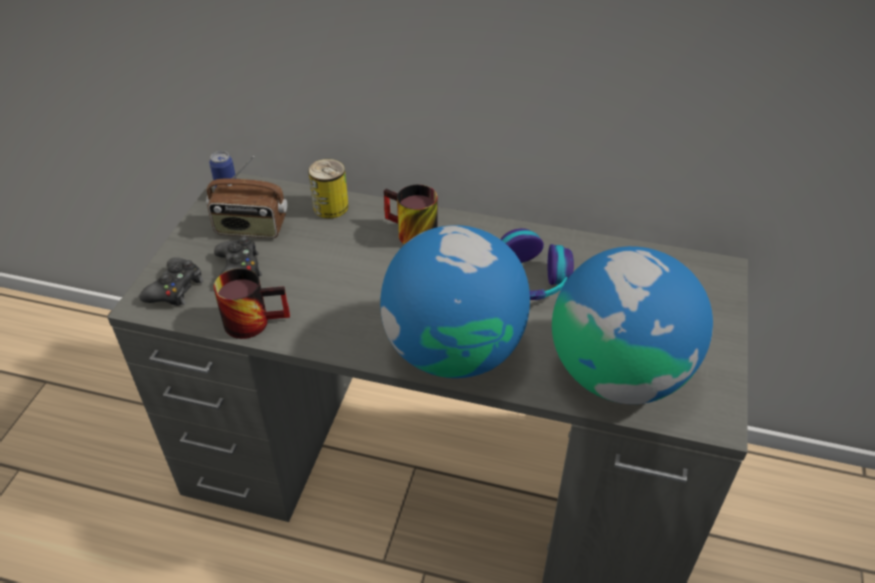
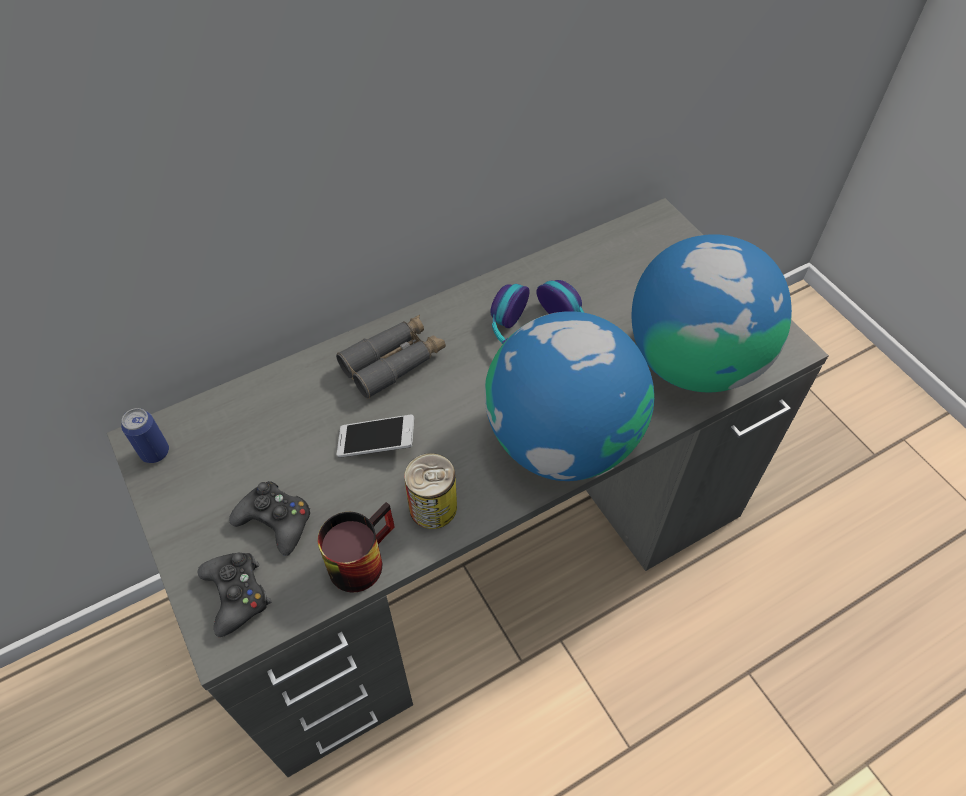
camera: 45 degrees left, 10 degrees up
radio [206,156,287,238] -> none
can [308,159,348,219] -> can moved to [404,453,457,529]
mug [384,185,438,244] -> grey binoculars [336,315,446,399]
none -> phone [336,415,415,458]

